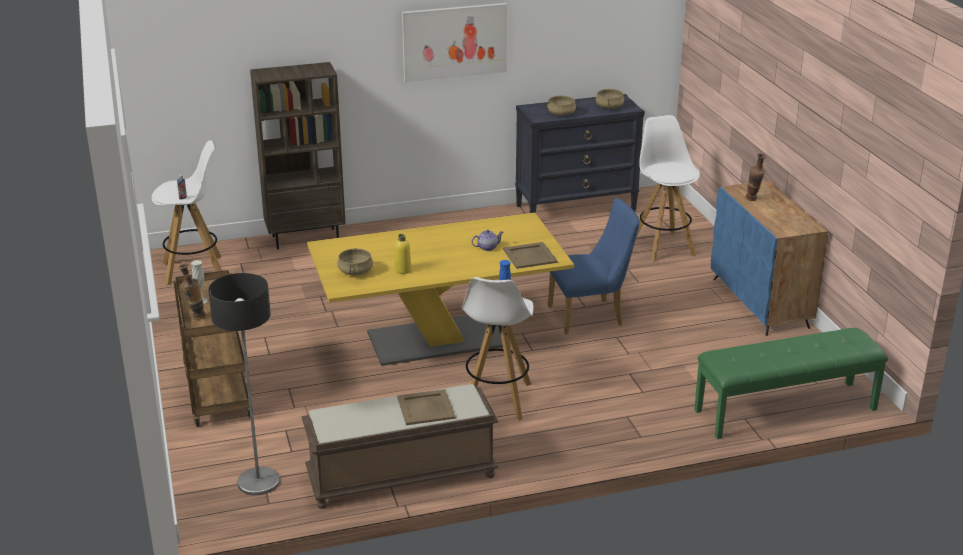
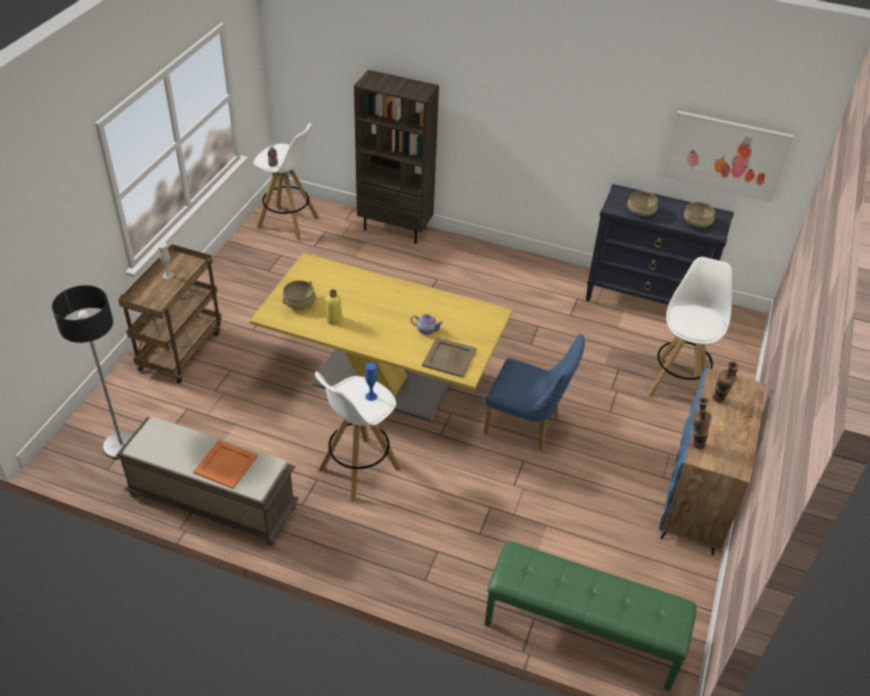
camera: 35 degrees right, 15 degrees up
vase [178,263,206,320] -> vase moved to [693,397,712,450]
beige tray [397,389,456,425] -> orange tray [193,440,258,489]
picture [402,3,507,82] -> picture moved to [662,111,794,202]

